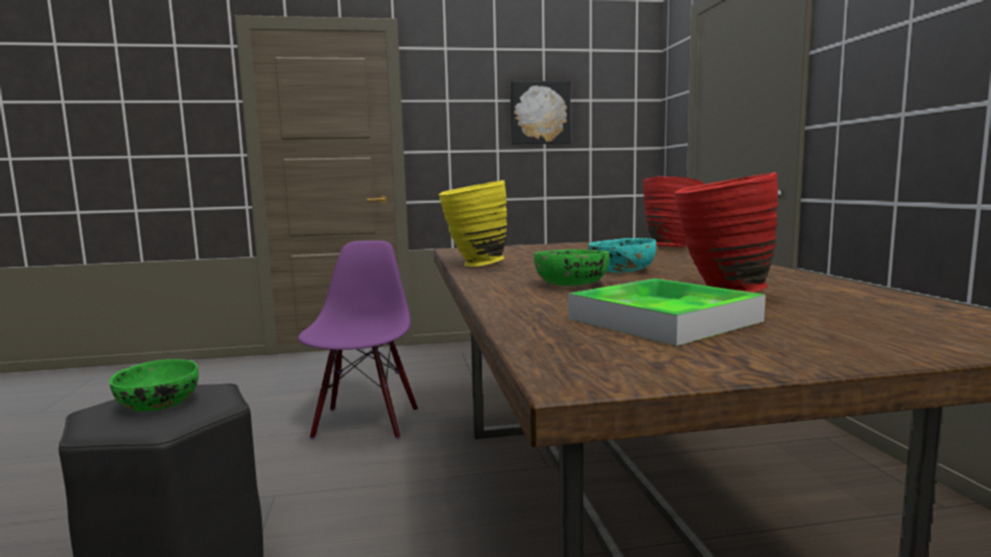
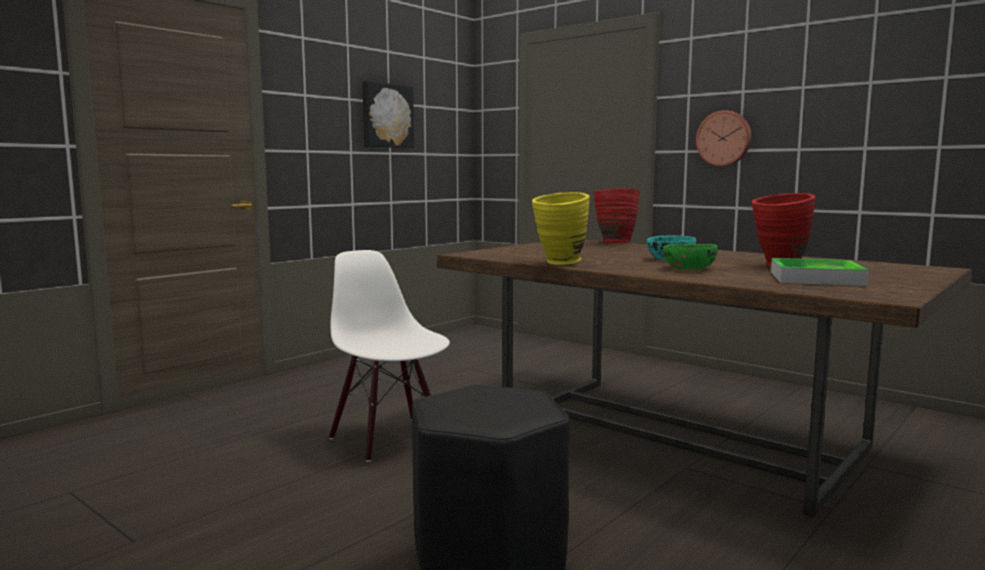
camera: 40 degrees left, 0 degrees up
green bowl [109,359,199,412] -> none
purple chair [298,240,418,439] -> white chair [329,250,450,462]
none -> wall clock [696,110,751,166]

